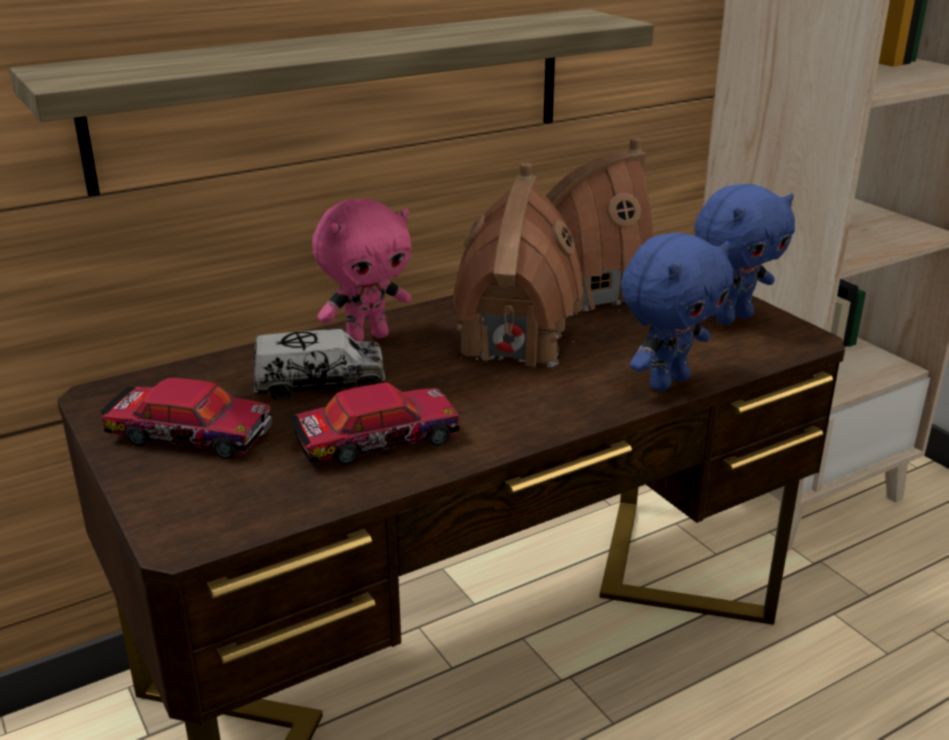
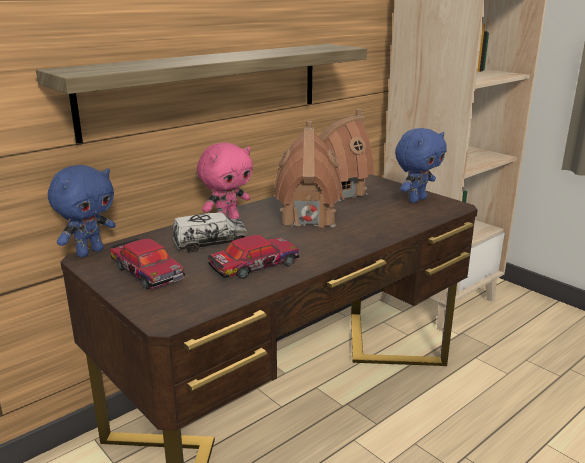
camera: 10 degrees left, 5 degrees down
toy car [100,378,272,459] -> toy car turned 45 degrees clockwise [110,239,185,290]
blue plush toy [621,232,733,391] -> blue plush toy moved to [48,165,116,257]

